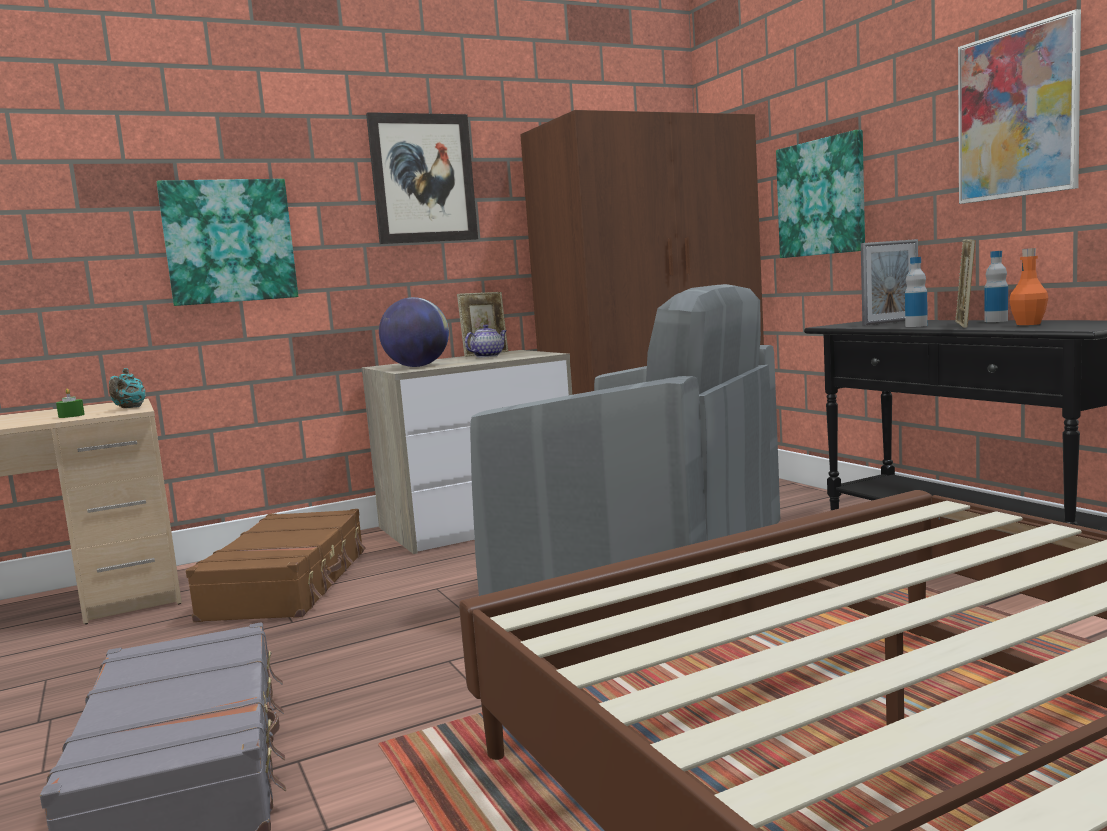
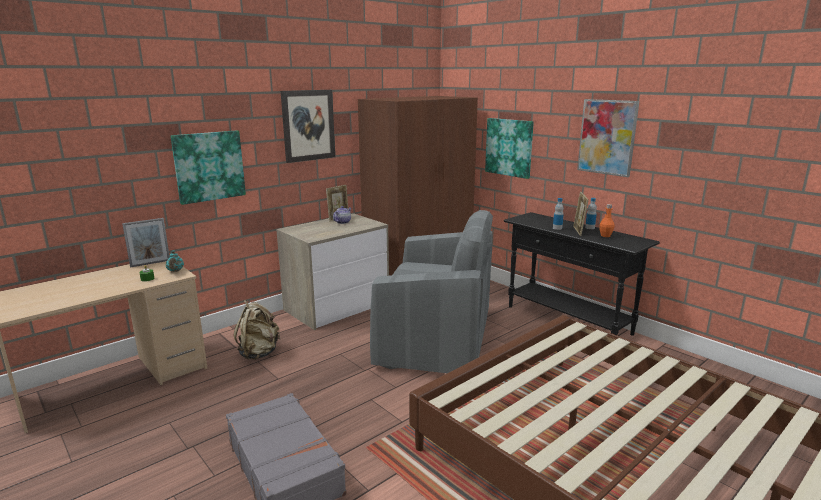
camera: 15 degrees left, 10 degrees up
brown suitcase [186,509,366,622] -> beige backpack [234,300,280,360]
globe [379,297,449,367] -> none
picture frame [861,239,918,325] -> picture frame moved to [122,218,170,268]

